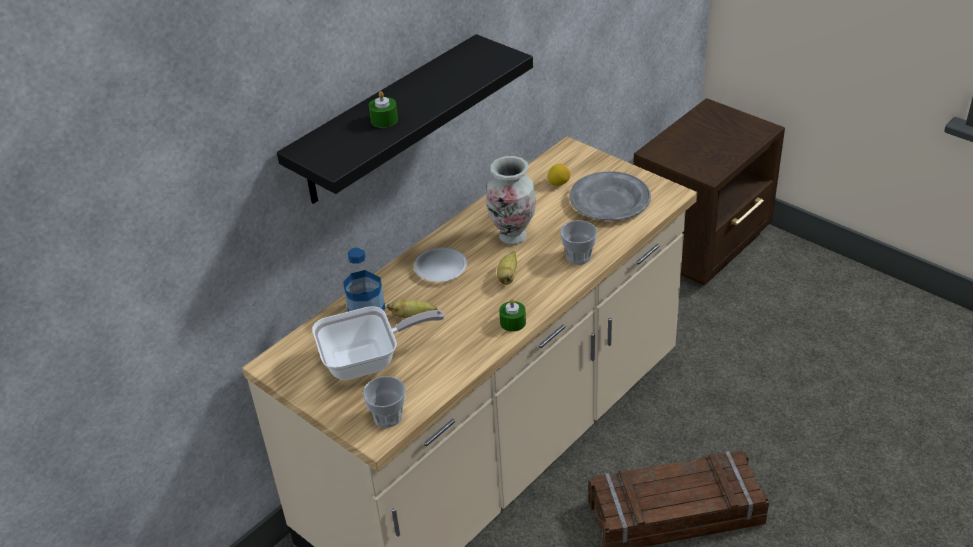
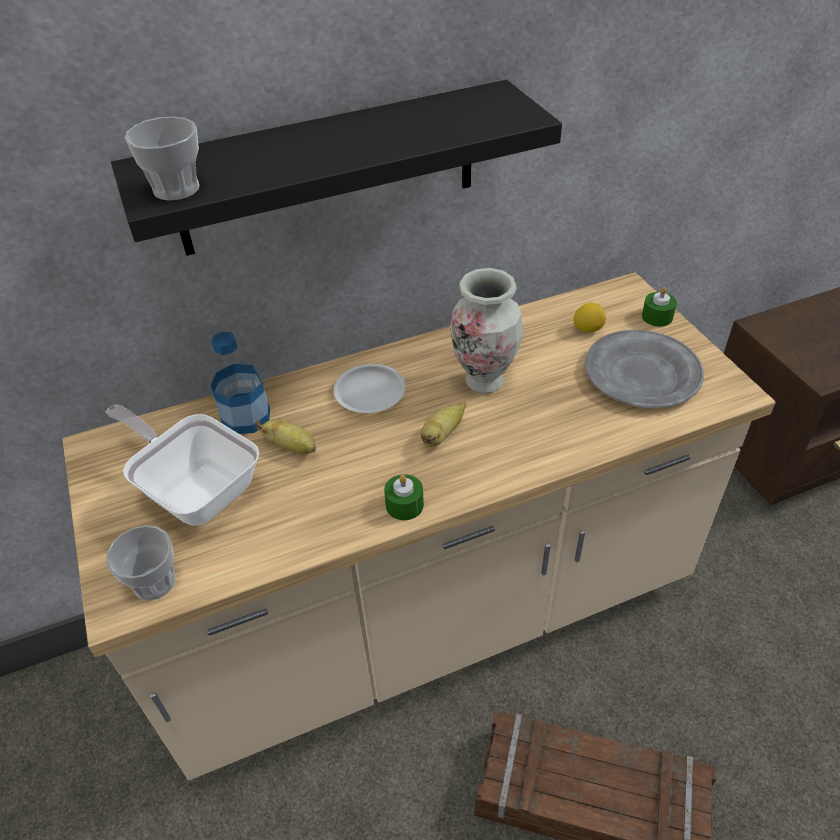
camera: 25 degrees right, 5 degrees up
frying pan [312,306,445,380] -> frying pan turned 150 degrees counterclockwise [106,404,259,526]
green candle [369,91,398,128] -> green candle moved to [642,287,677,327]
cup [560,220,597,265] -> cup moved to [125,117,199,201]

